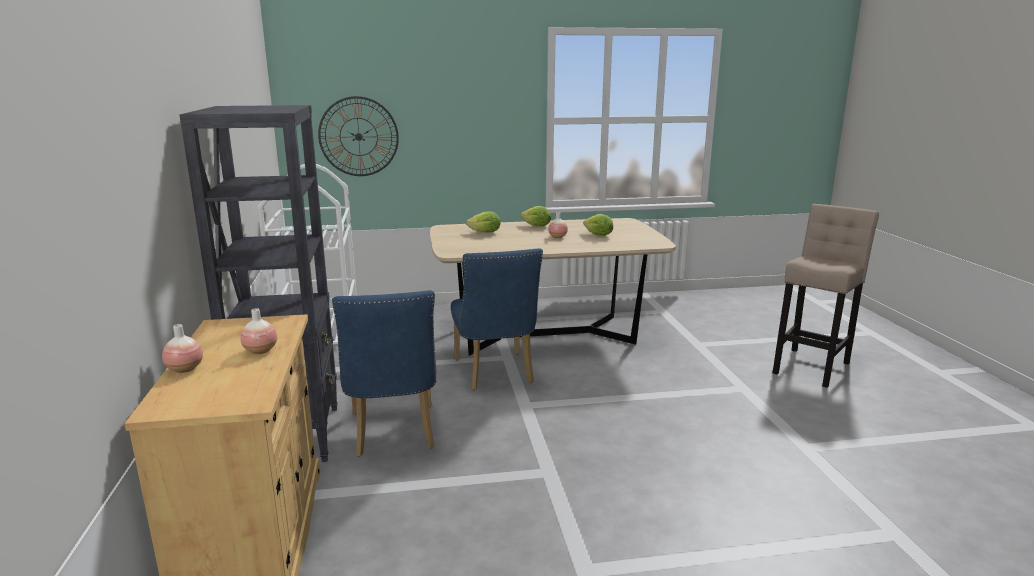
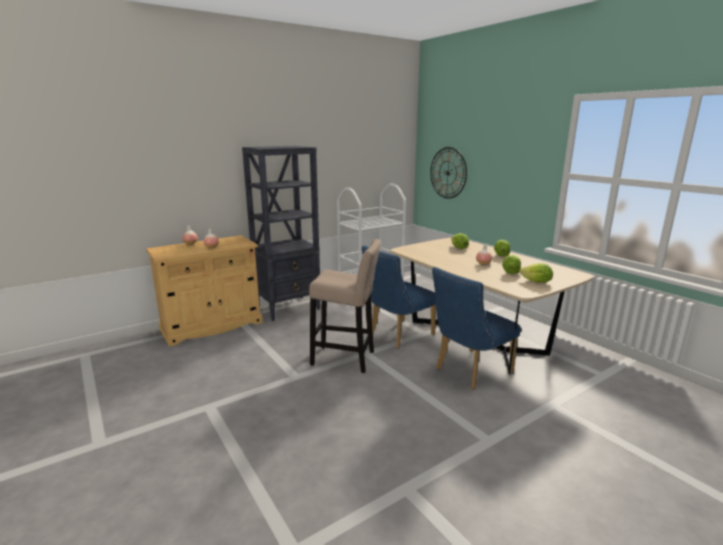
camera: 65 degrees right, 0 degrees up
blue chair [332,290,436,457] -> blue chair moved to [432,267,521,390]
beige stool [773,204,879,388] -> beige stool moved to [309,239,381,373]
none -> lettuce [519,263,553,283]

